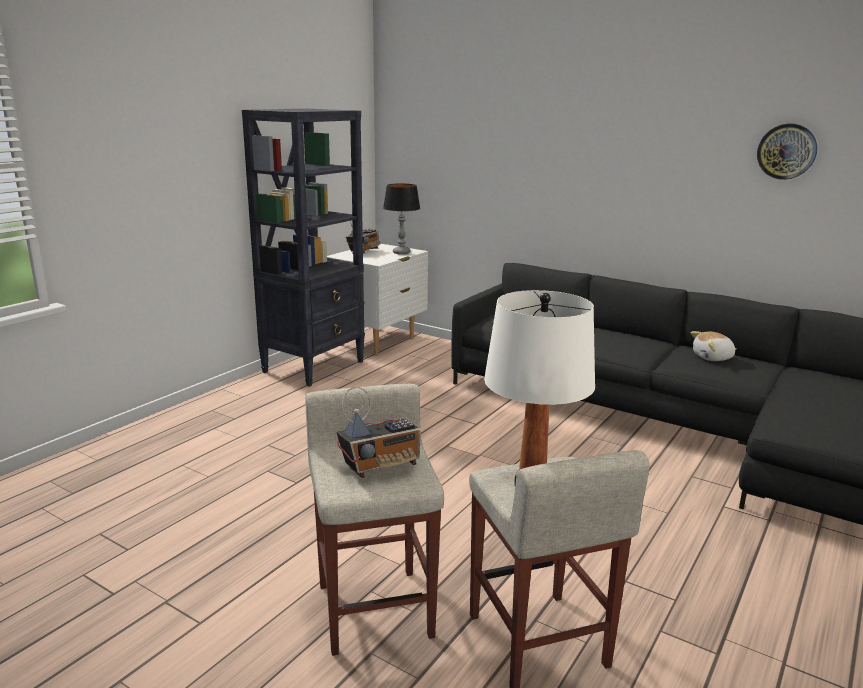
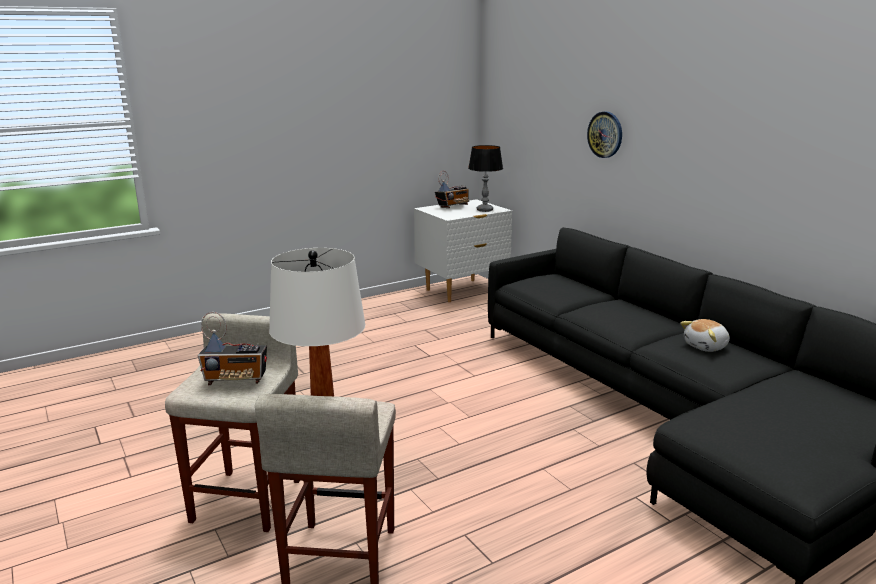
camera: 25 degrees right, 0 degrees up
black bookcase [242,109,365,387] -> none
plush toy [691,331,737,361] -> plush toy turned 45 degrees counterclockwise [680,319,730,352]
wall clock [757,124,817,180] -> wall clock moved to [587,112,622,158]

